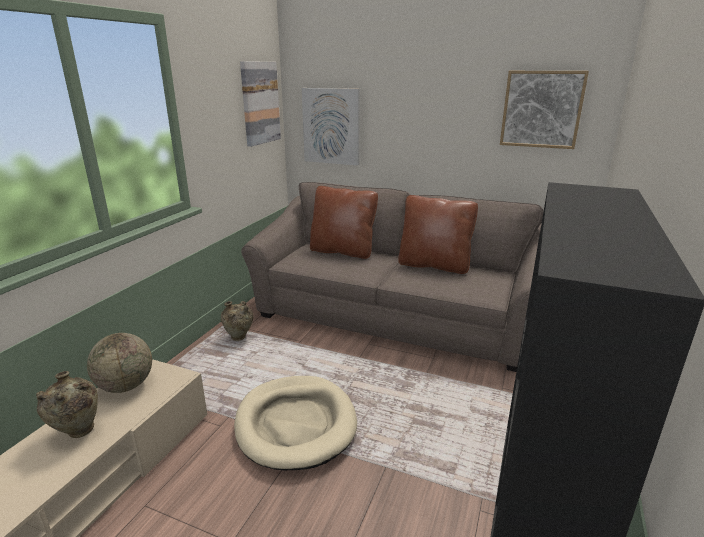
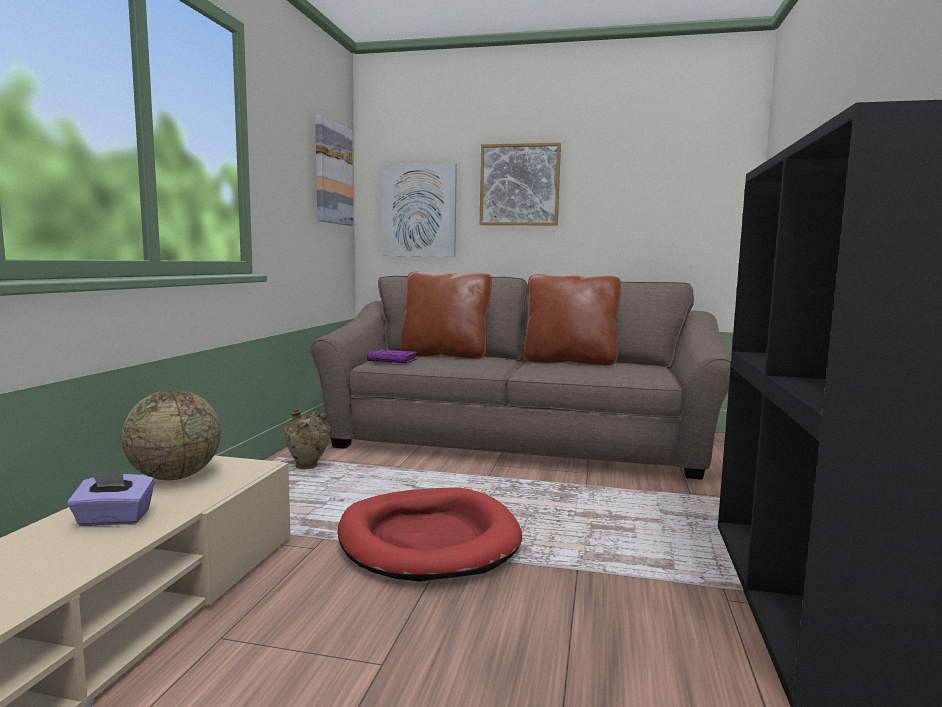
camera: 10 degrees left, 15 degrees down
beige vase [36,371,98,438] -> purple tissue box [67,471,155,526]
beige dog bed [234,376,357,470] -> red dog bed [338,488,522,582]
picture [500,71,589,149] -> picture moved to [480,142,561,226]
none -> purple book [367,349,418,363]

